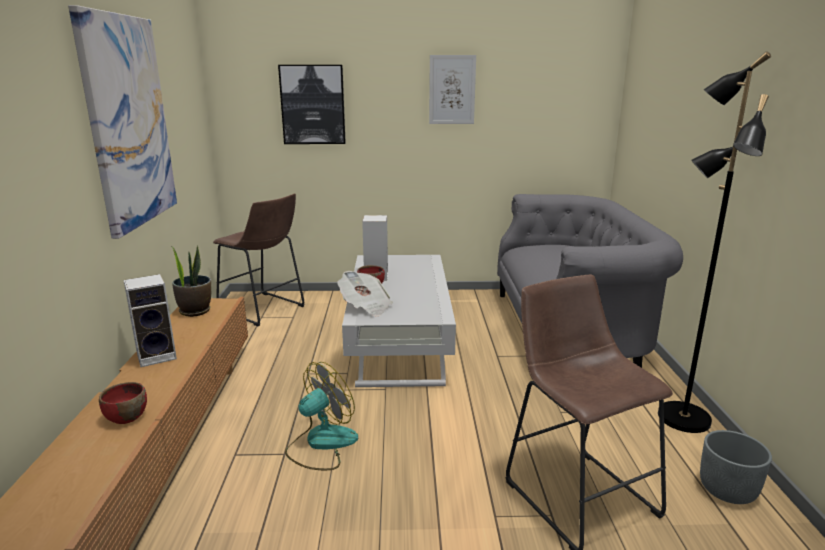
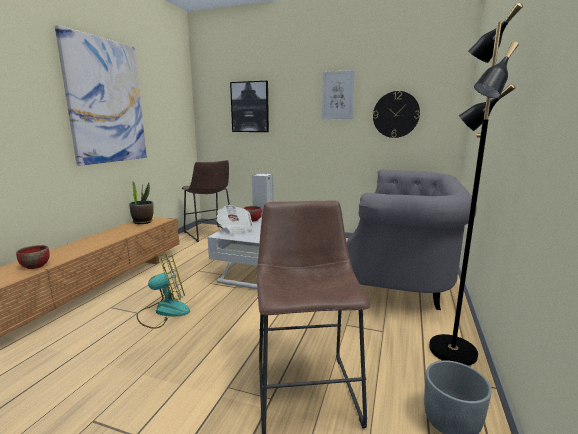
camera: 20 degrees right, 5 degrees down
speaker [124,274,177,367] -> none
none -> wall clock [373,91,420,138]

